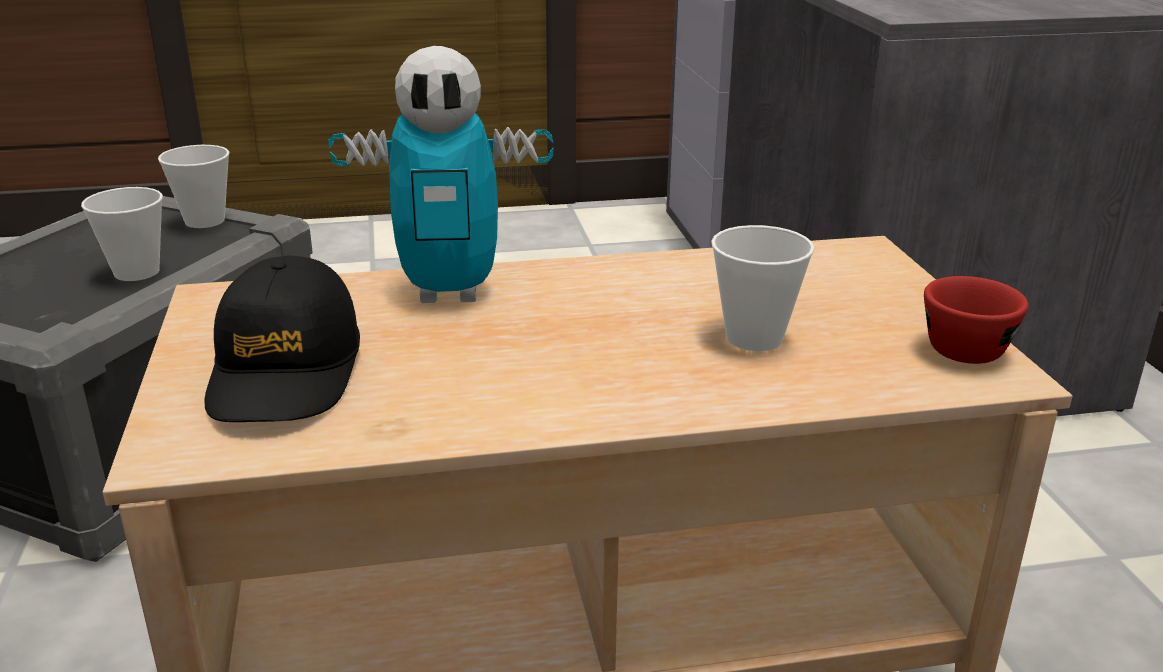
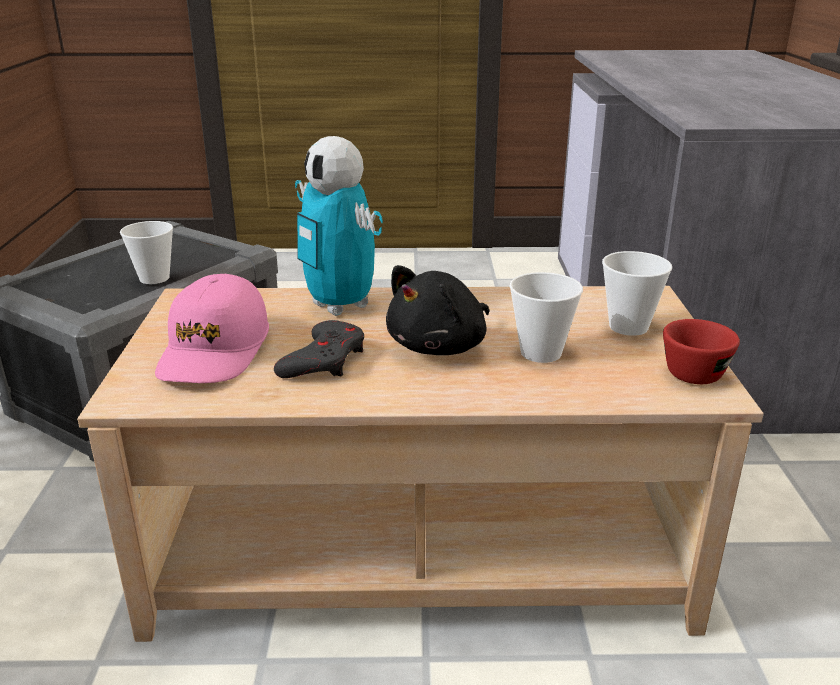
camera: 10 degrees right, 0 degrees up
cup [158,145,230,228] -> cup moved to [602,251,672,336]
black cap [205,255,360,422] -> pink cap [155,274,269,383]
toy robot [328,46,553,303] -> toy robot turned 45 degrees clockwise [295,136,383,316]
none -> grey game controller [274,320,364,378]
none -> black plush toy [386,265,489,355]

